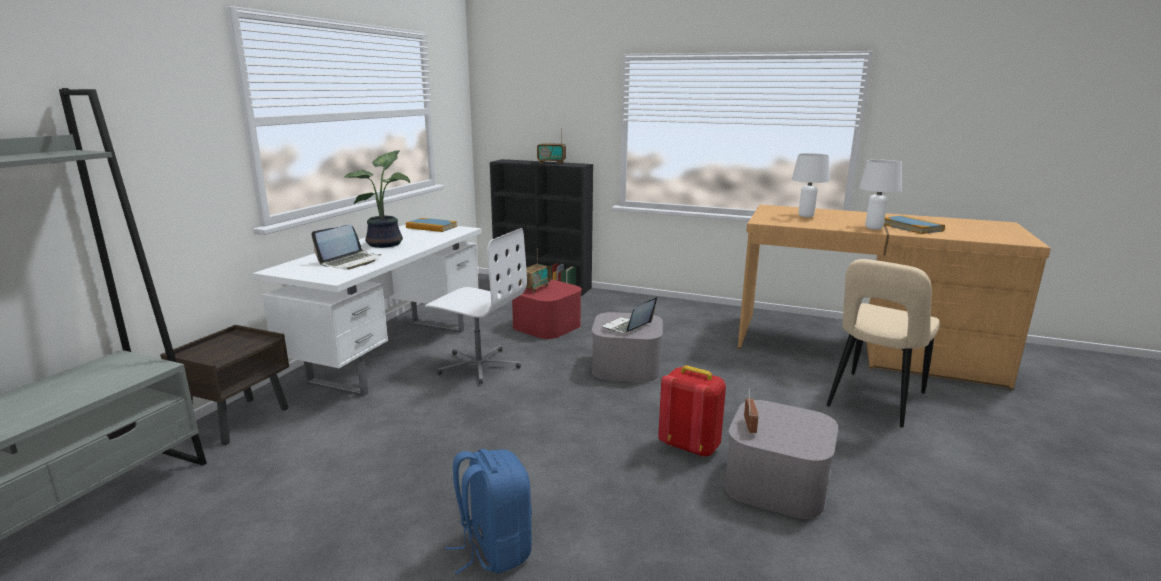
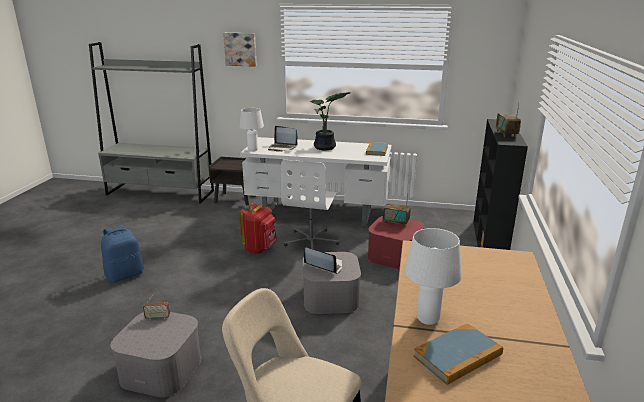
camera: 80 degrees right, 5 degrees up
red backpack [658,365,726,457] -> red backpack moved to [239,203,277,254]
white table lamp [792,153,830,217] -> white table lamp moved to [239,108,264,151]
none -> picture [223,33,257,67]

